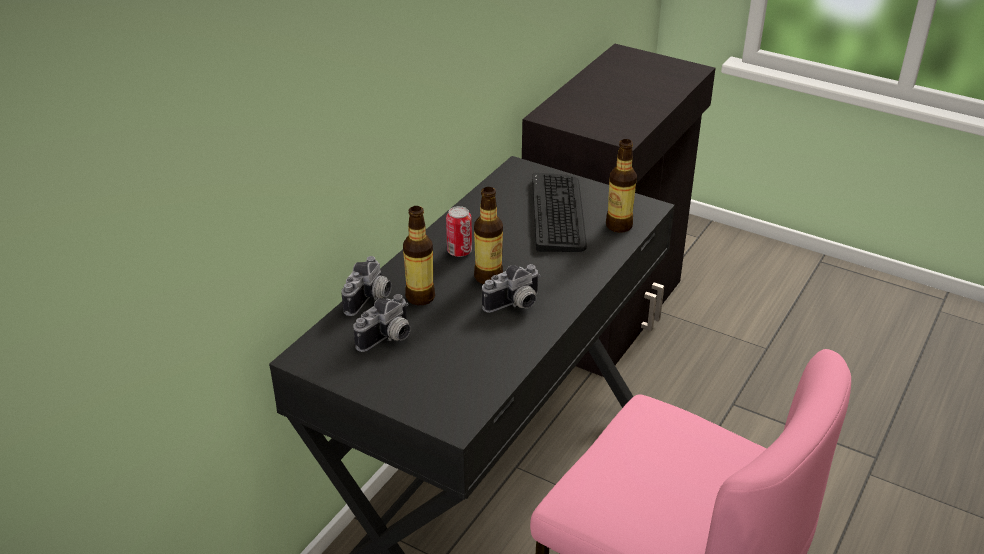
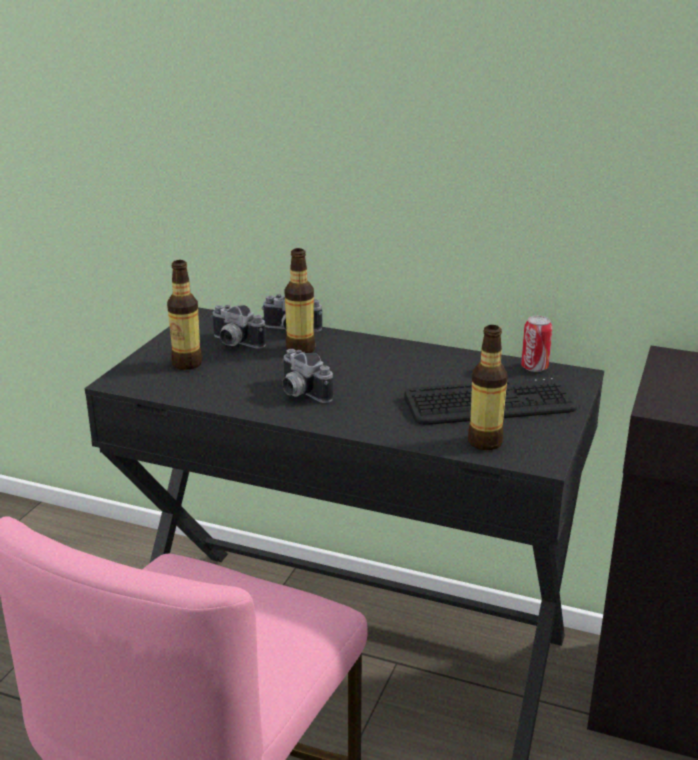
camera: 80 degrees right, 10 degrees down
can [446,206,472,257] -> can moved to [521,316,552,372]
bottle [474,187,503,284] -> bottle moved to [167,260,202,370]

